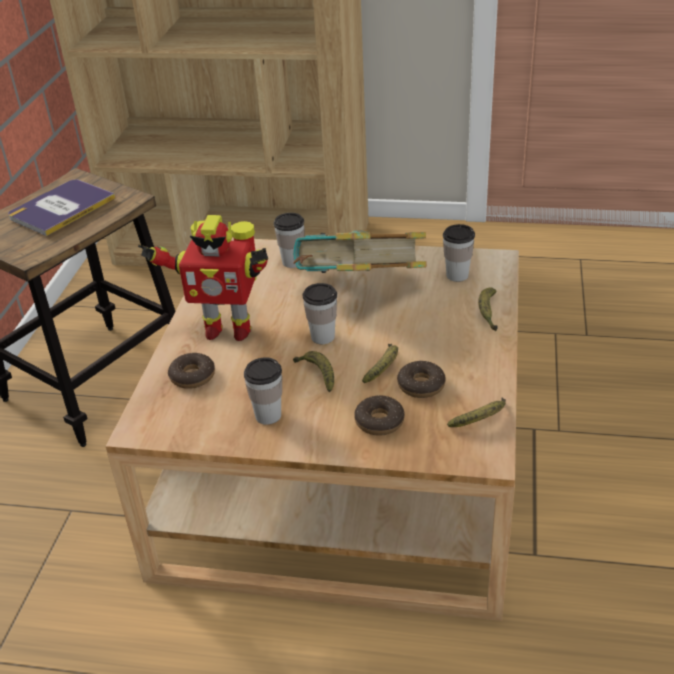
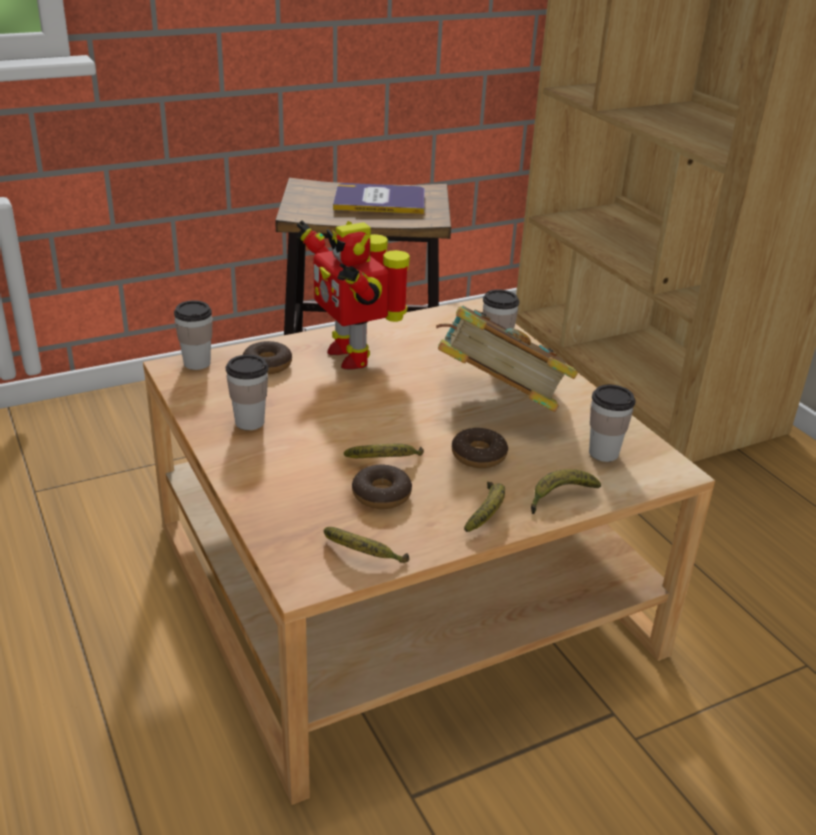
camera: 50 degrees right, 5 degrees down
banana [293,351,334,392] -> banana moved to [464,482,505,532]
cup [303,283,337,344] -> cup moved to [174,300,212,370]
donut [354,395,405,436] -> donut moved to [452,428,508,468]

